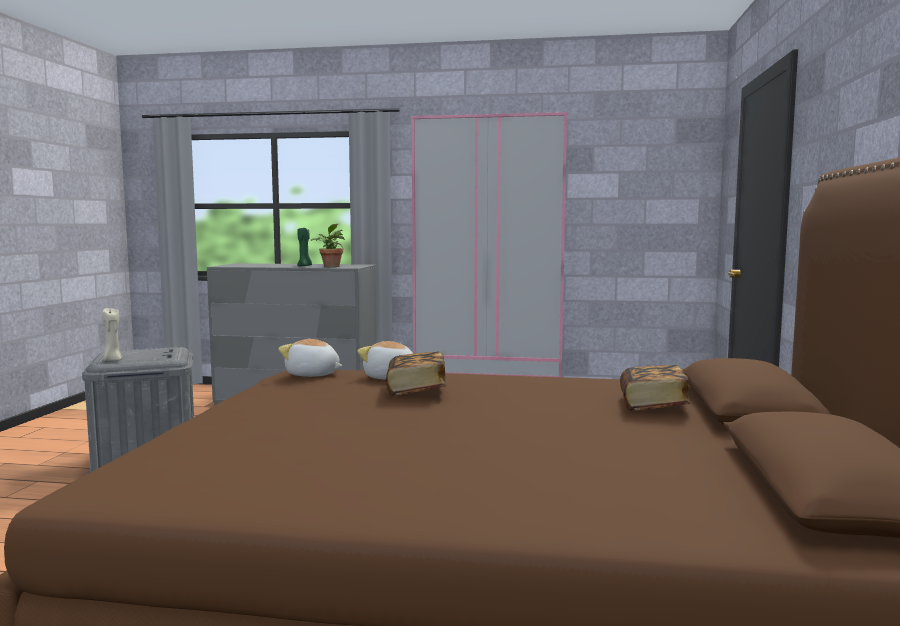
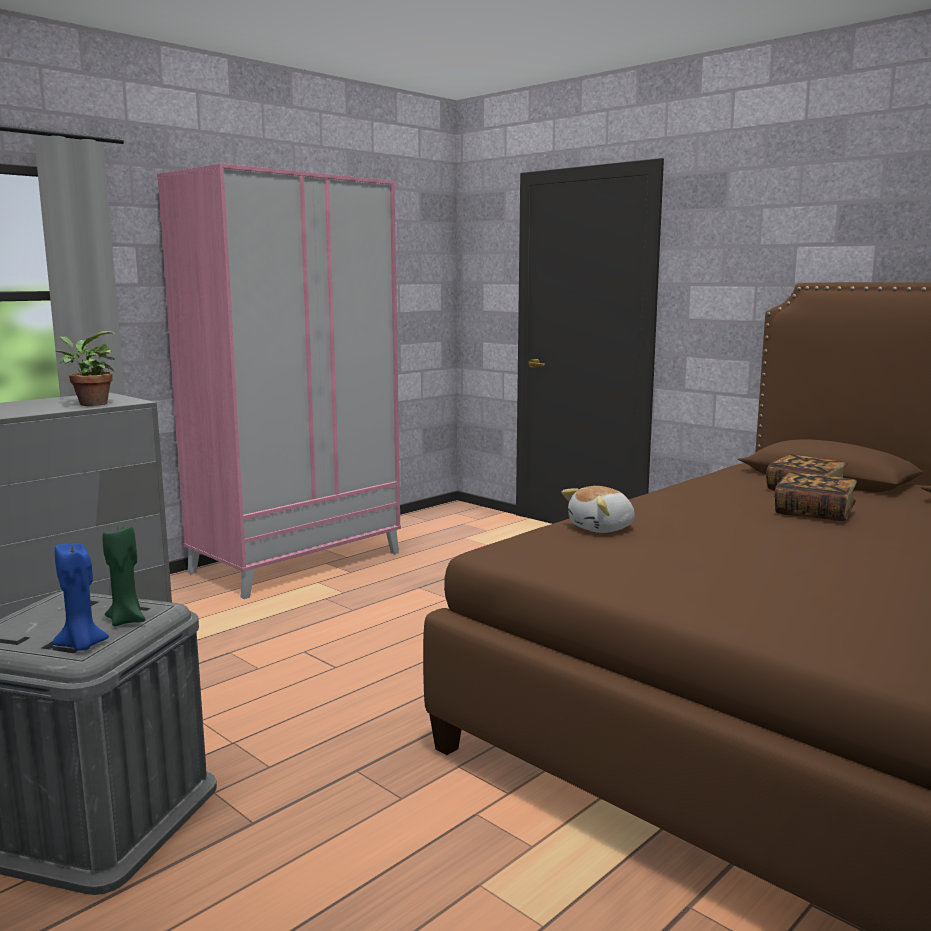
camera: 55 degrees left, 5 degrees up
beige candle [102,308,122,361] -> blue candle [53,543,109,651]
plush toy [278,339,343,377] -> none
green candle [297,228,312,266] -> green candle moved to [103,523,145,626]
book [386,351,447,396] -> book moved to [774,472,857,521]

